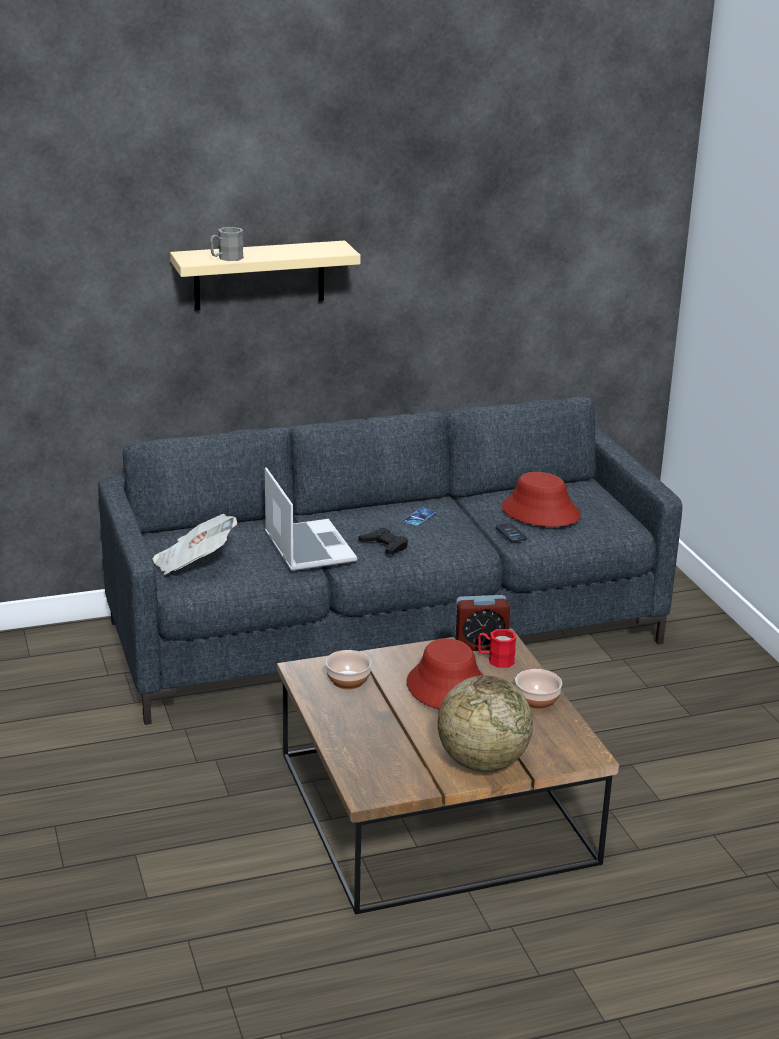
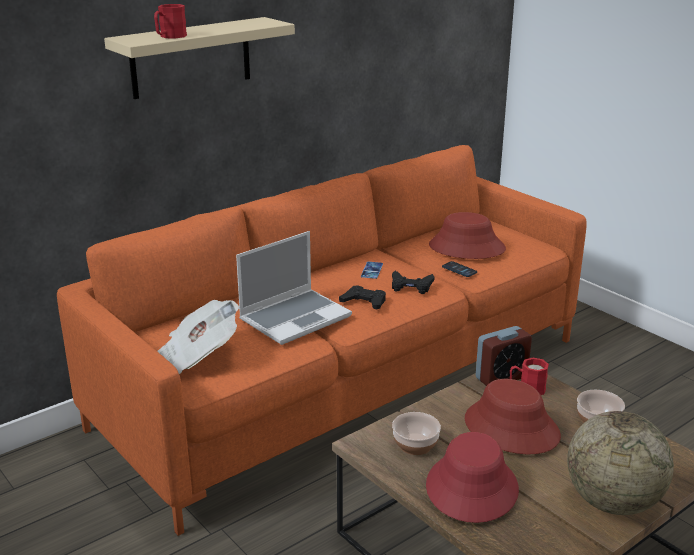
camera: 20 degrees left, 0 degrees up
grey sofa [98,397,682,725] -> orange sofa [57,145,587,536]
grey mug [210,227,244,261] -> red mug [154,4,187,39]
laptop [265,467,357,571] -> laptop turned 90 degrees clockwise [236,231,352,345]
none -> black game controller [392,271,434,294]
none -> red hat [426,432,519,523]

